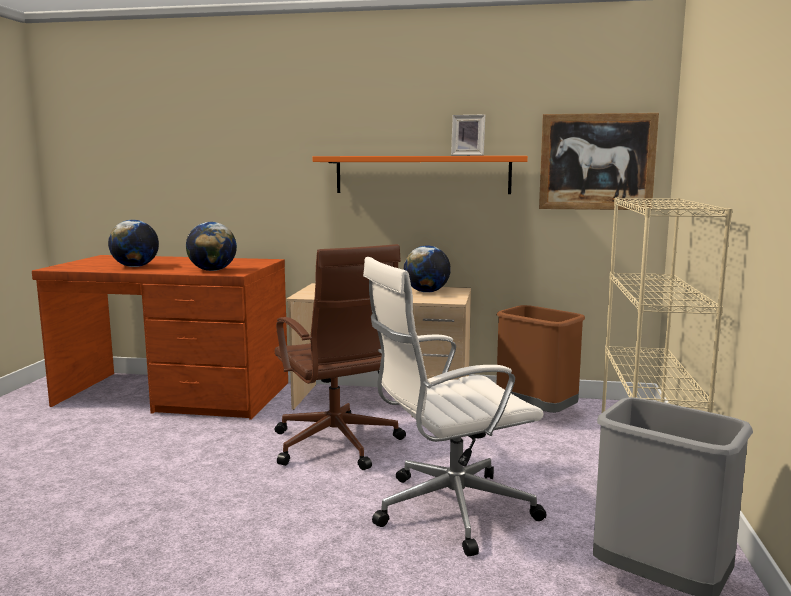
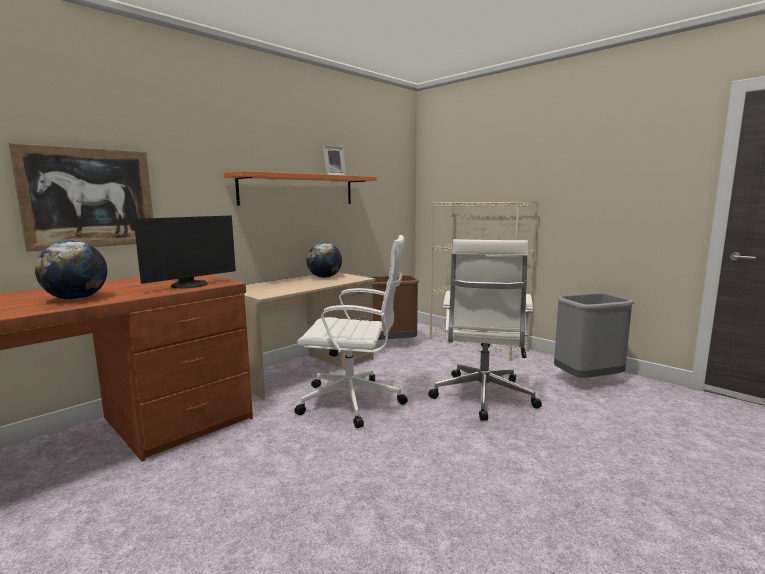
camera: 55 degrees left, 0 degrees up
globe [186,222,237,271] -> monitor [134,215,236,289]
brown office chair [275,244,406,470] -> white office chair [294,235,408,428]
picture [539,113,659,210] -> picture moved to [8,143,153,252]

